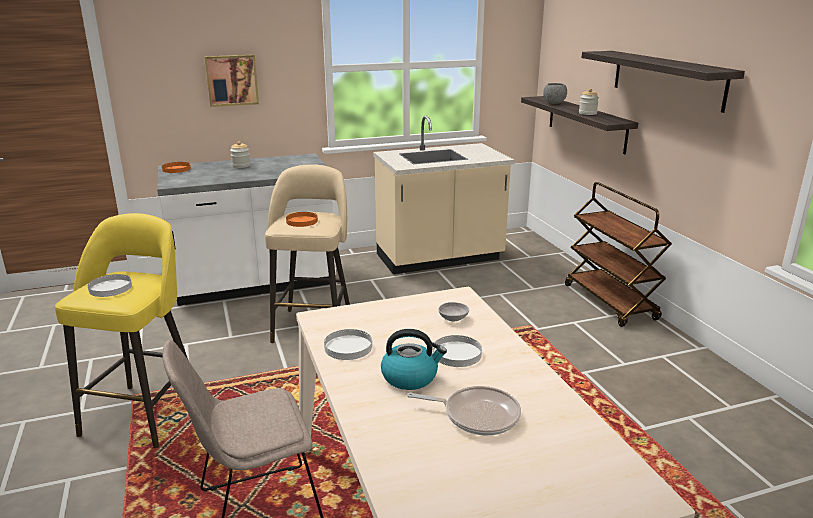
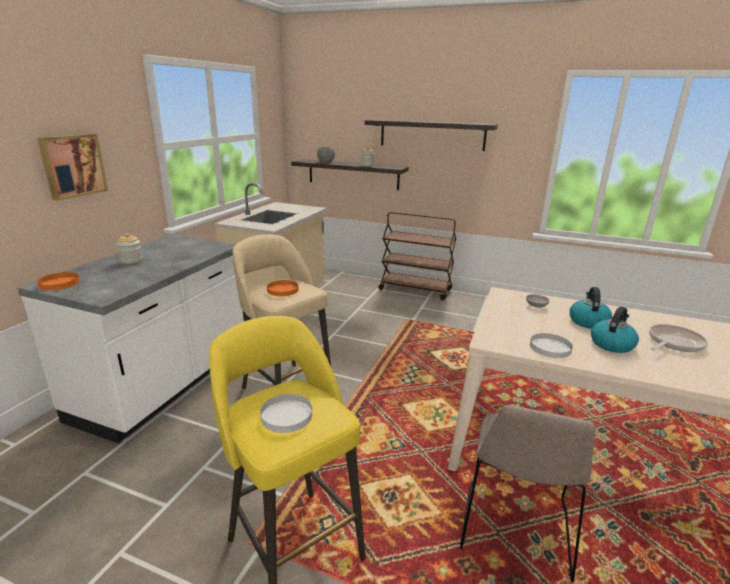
camera: 50 degrees left, 0 degrees up
white plate [433,335,482,367] -> kettle [570,287,612,329]

